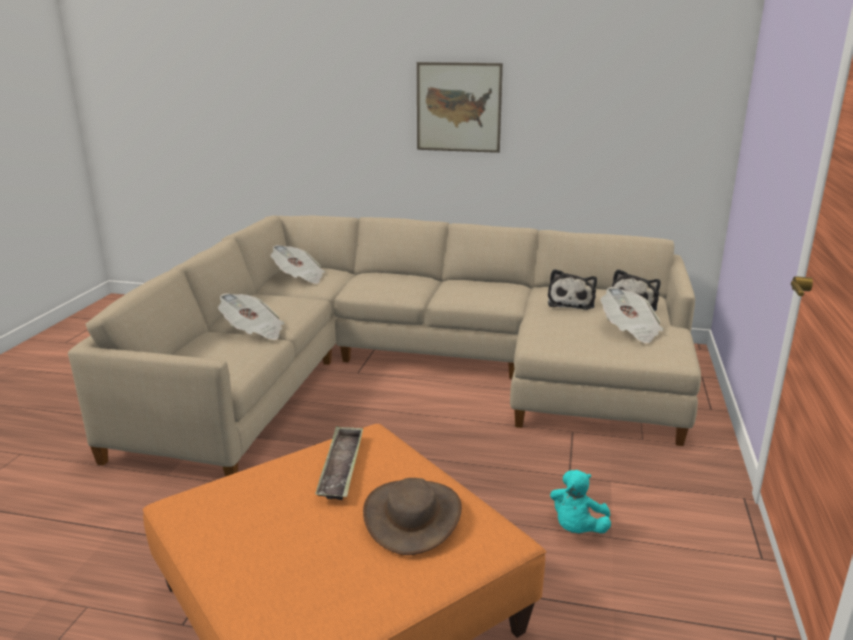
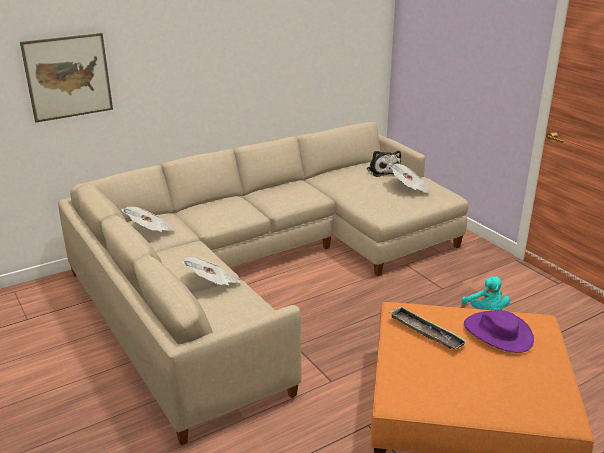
camera: 45 degrees left, 5 degrees up
brown hat [363,478,462,555] -> purple hat [464,310,534,353]
picture [417,62,503,153] -> picture moved to [20,33,113,123]
plush toy [548,269,597,310] -> none

